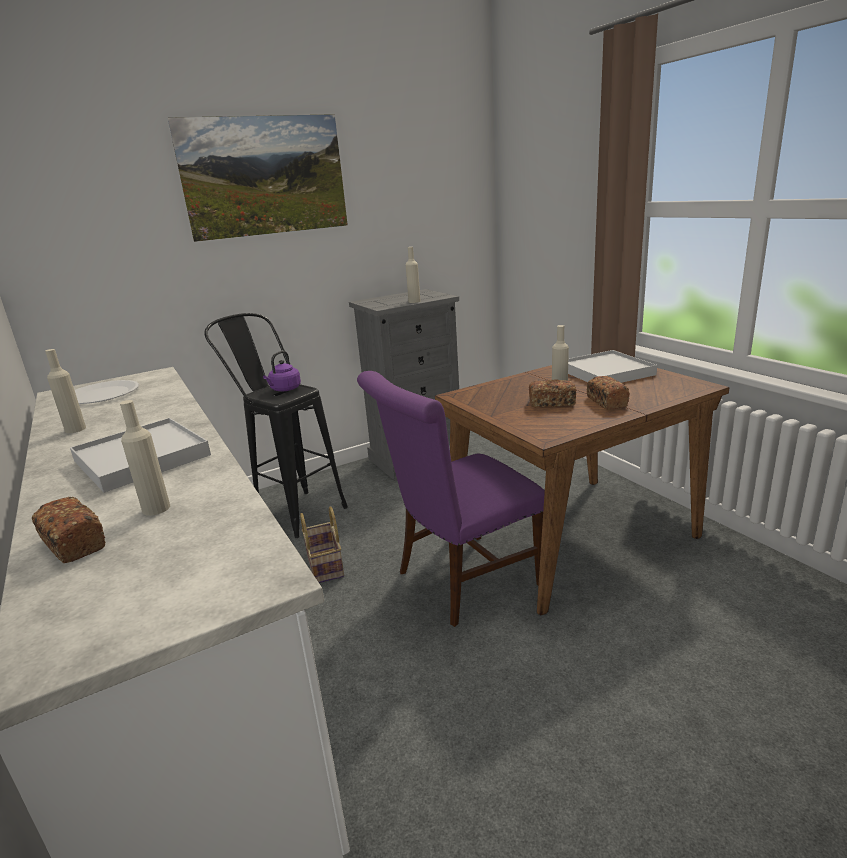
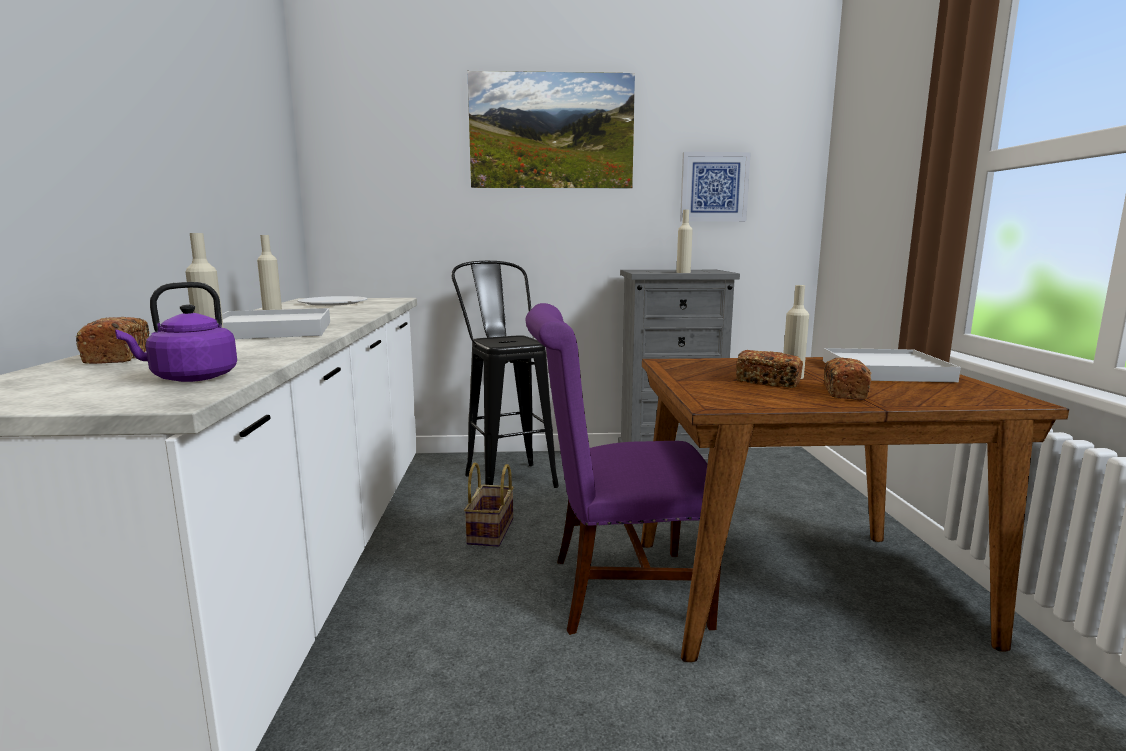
camera: 25 degrees right, 10 degrees down
purple kettle [263,351,301,391] -> purple kettle moved to [115,282,237,382]
none -> picture [680,152,751,222]

